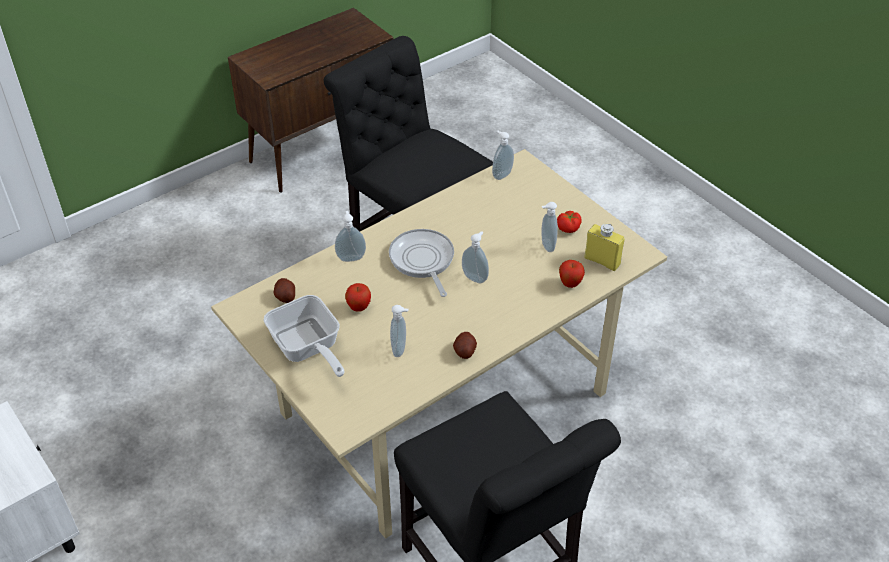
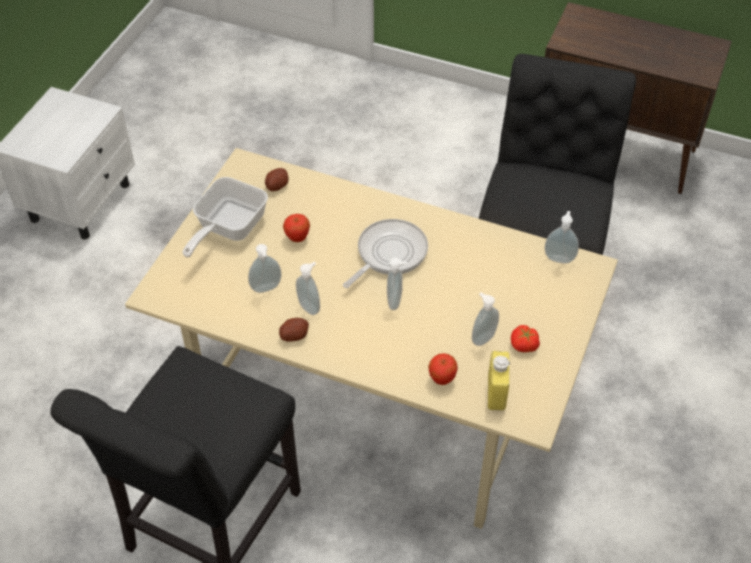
camera: 60 degrees right, 5 degrees up
soap dispenser [335,211,366,262] -> soap dispenser moved to [296,262,320,315]

